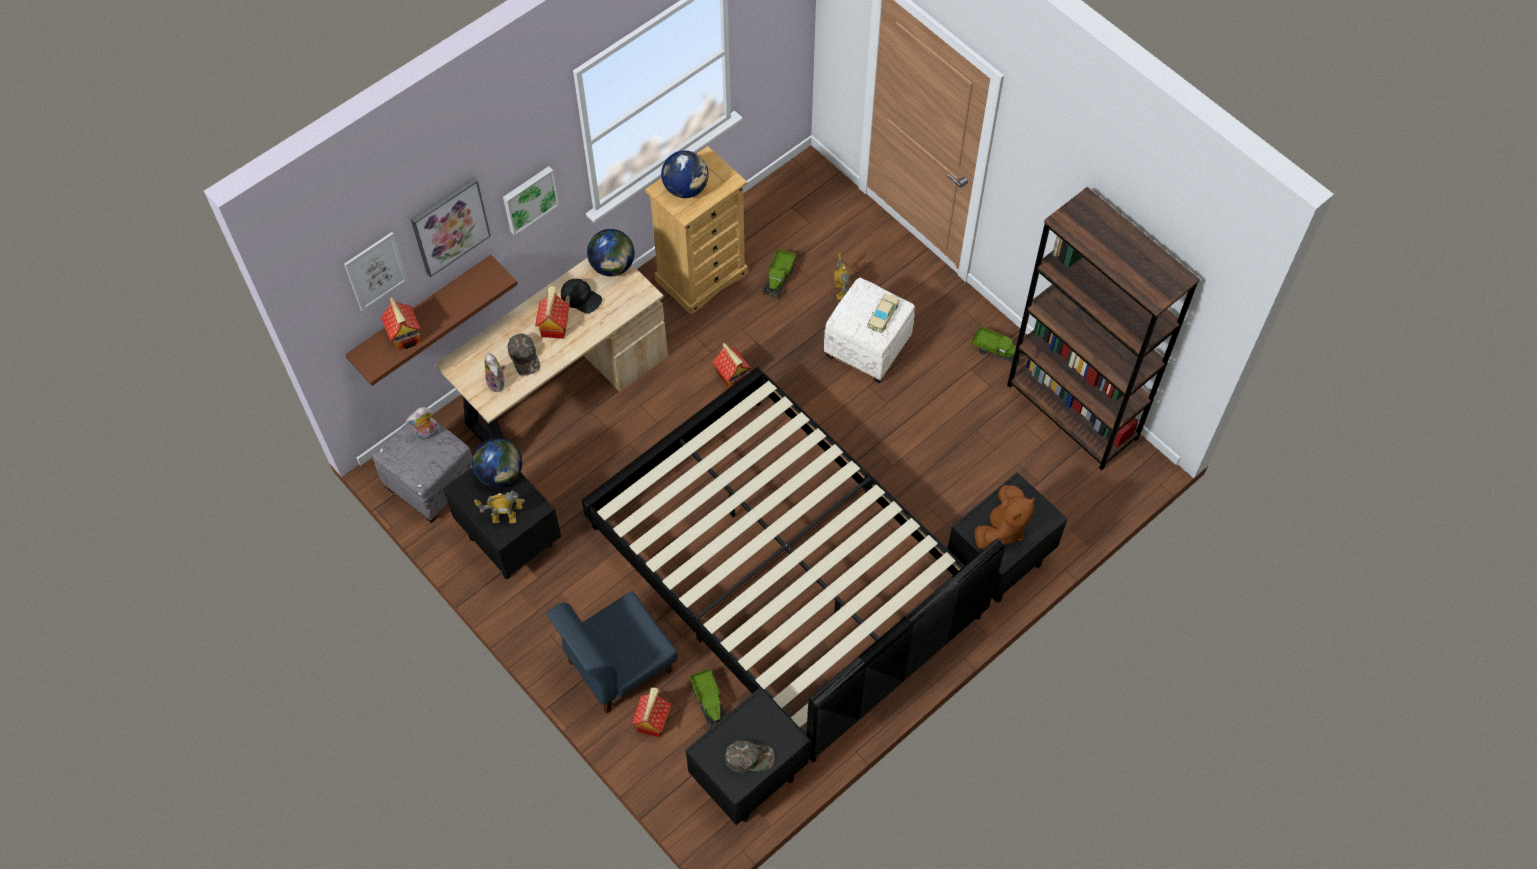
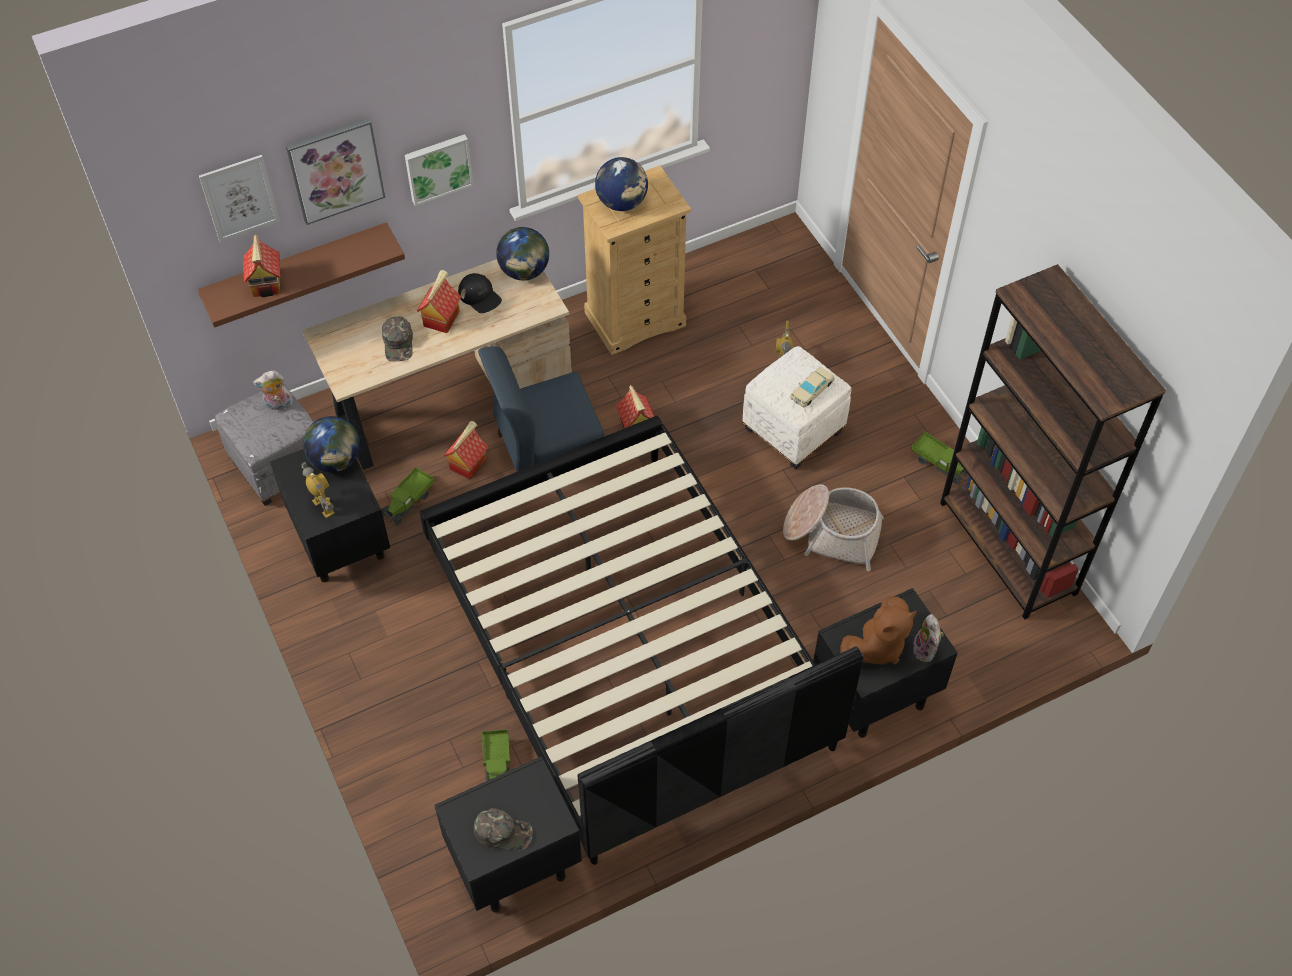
camera: 15 degrees right, 5 degrees down
toy robot [474,490,525,524] -> toy robot turned 135 degrees counterclockwise [301,462,335,518]
plush toy [485,353,505,392] -> plush toy moved to [913,614,944,662]
blue chair [546,591,678,714] -> blue chair moved to [478,346,605,472]
toy house [632,687,671,737] -> toy house moved to [443,421,488,479]
toy truck [762,249,796,299] -> toy truck moved to [381,467,435,526]
none -> basket [783,484,884,571]

